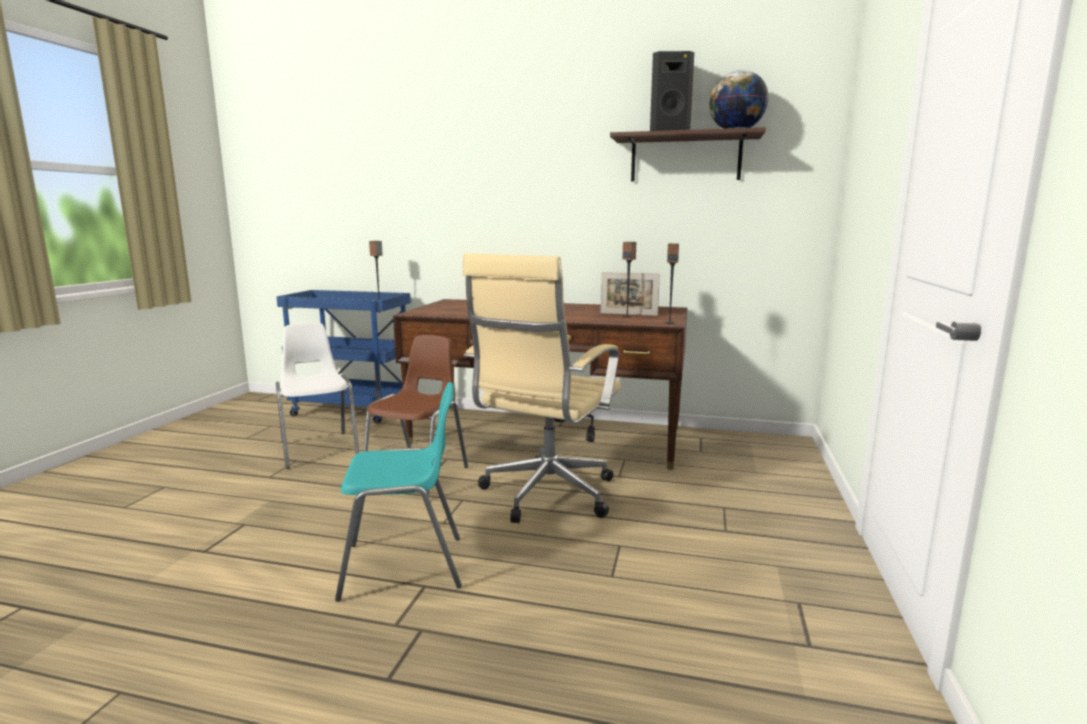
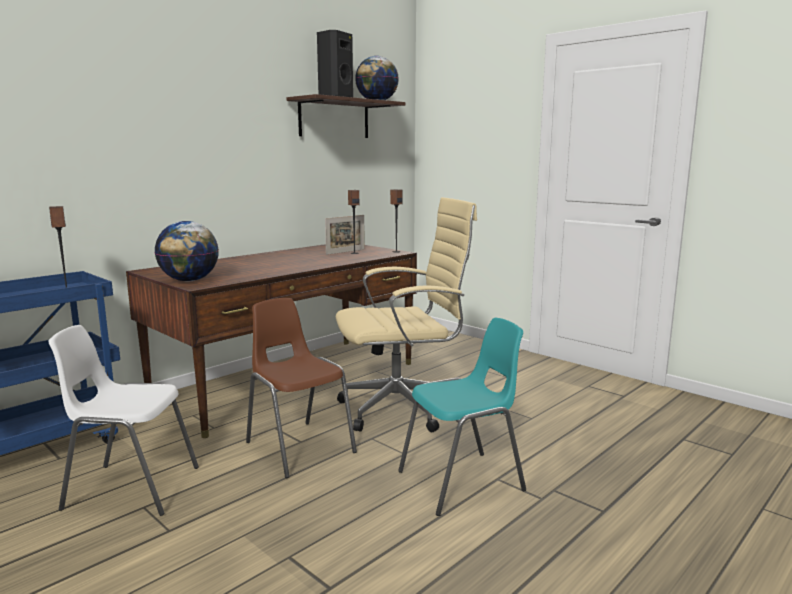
camera: 60 degrees left, 0 degrees up
turquoise chair [335,382,462,602] -> turquoise chair turned 45 degrees clockwise [398,318,526,516]
beige office chair [462,253,621,523] -> beige office chair turned 75 degrees counterclockwise [336,197,477,432]
none -> globe [155,221,219,281]

